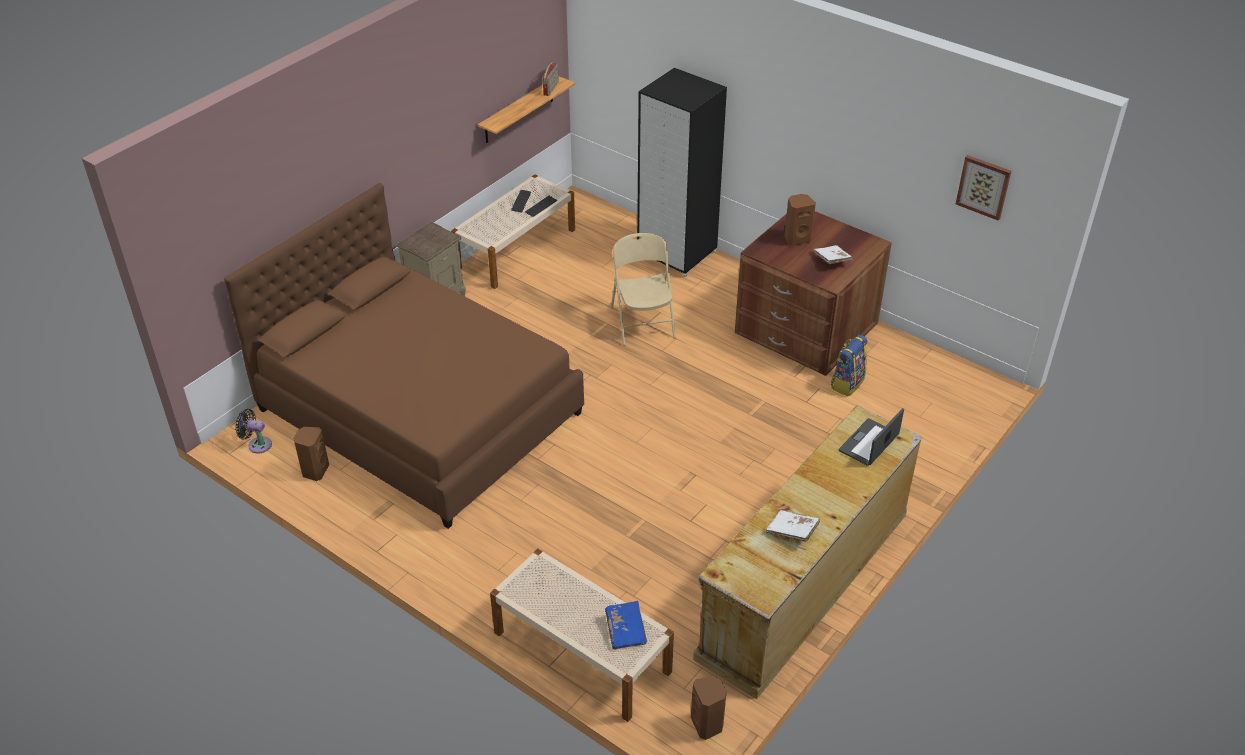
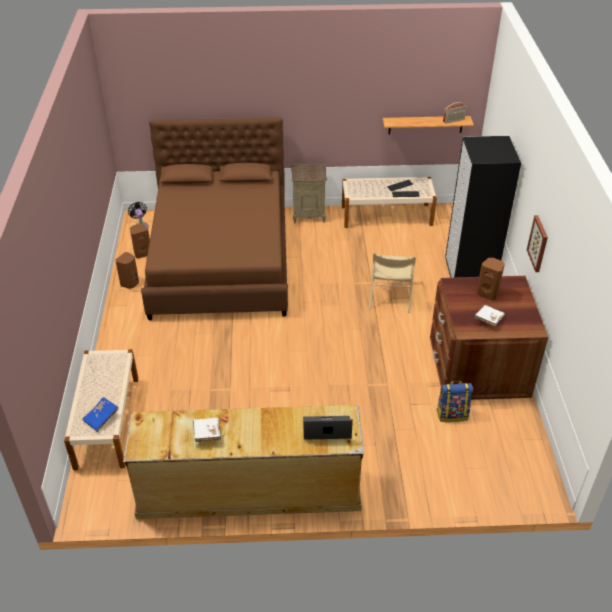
camera: 50 degrees right, 0 degrees up
beige chair [610,233,676,346] -> beige chair turned 150 degrees clockwise [369,254,416,313]
brown speaker [691,676,727,740] -> brown speaker moved to [115,252,139,289]
picture [956,155,1011,220] -> picture moved to [527,215,548,272]

